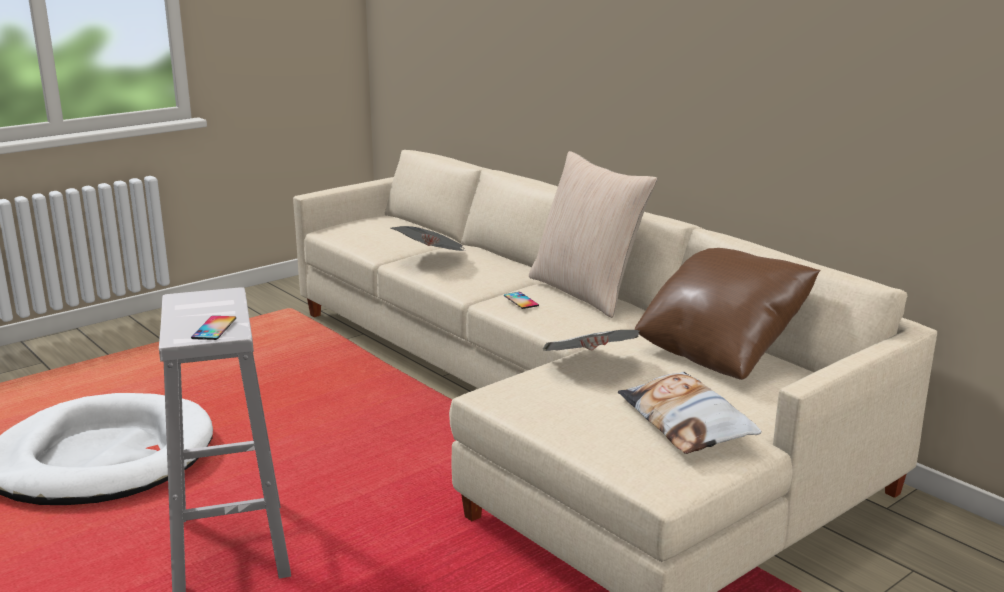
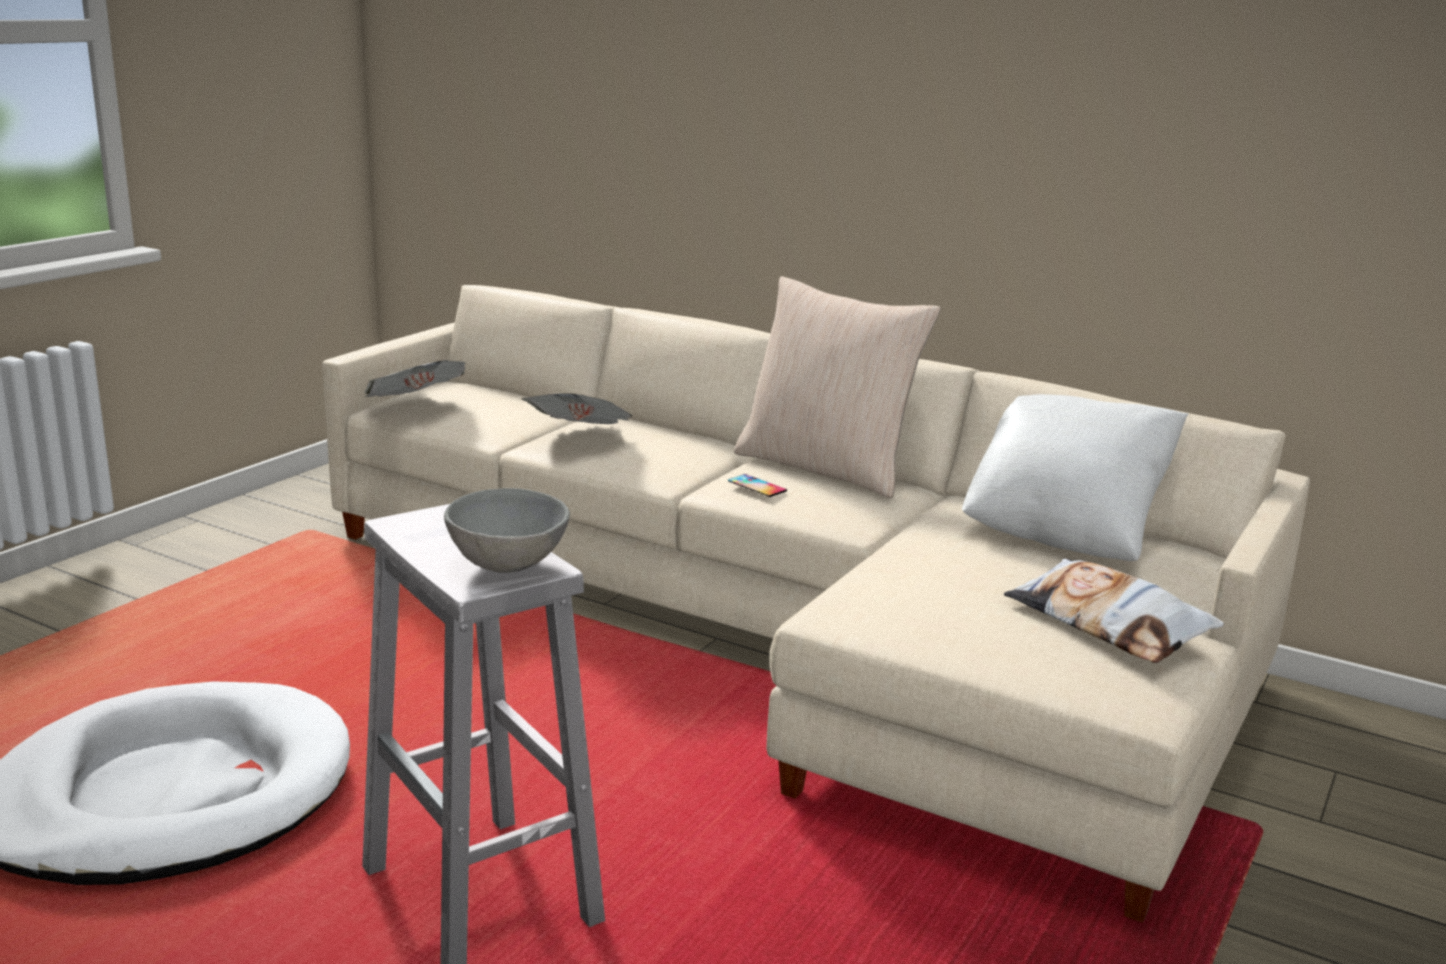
camera: 20 degrees left, 0 degrees up
phone [191,316,236,340] -> grey bowl [444,488,570,573]
newspaper [542,330,639,351] -> newspaper moved to [364,360,466,397]
brown pillow [635,248,821,380] -> white pillow [962,394,1188,561]

